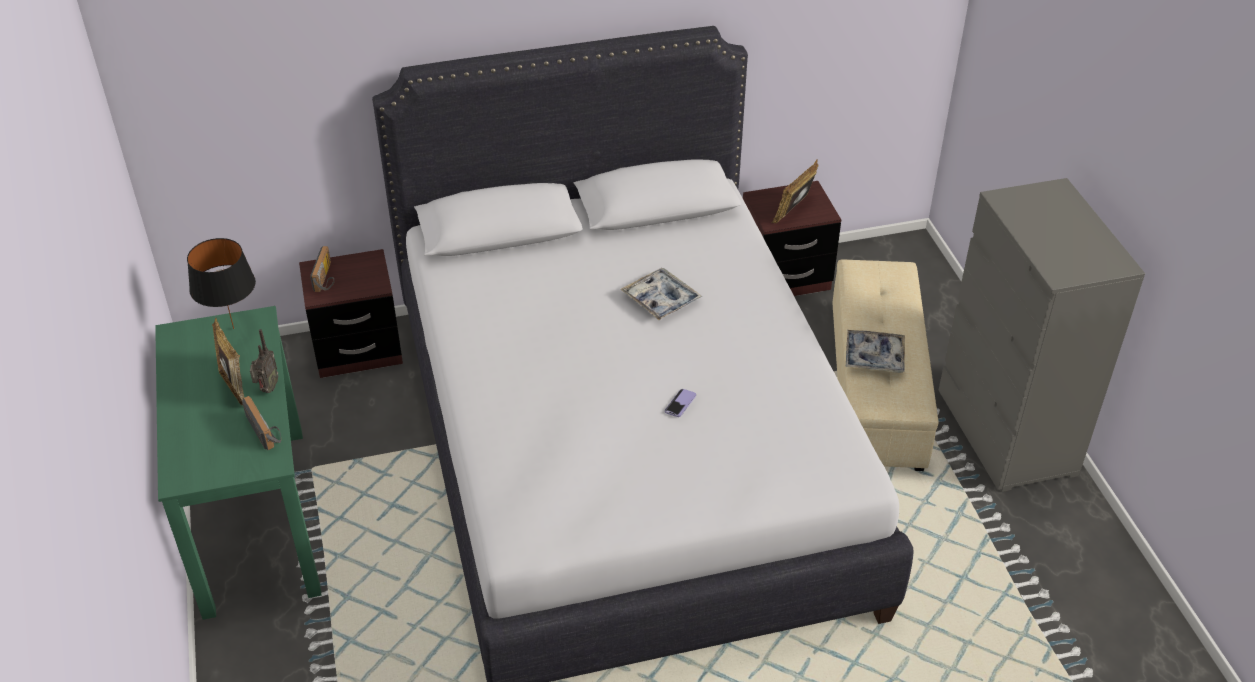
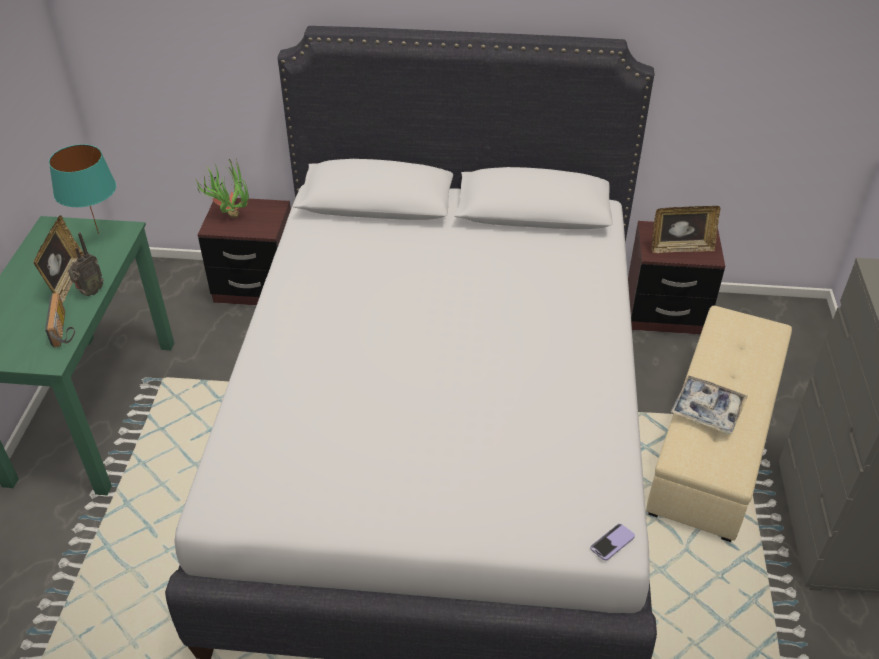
camera: 20 degrees right, 0 degrees up
black table lamp [187,238,256,329] -> turquoise table lamp [49,144,116,234]
radio [310,246,335,292] -> potted plant [195,159,249,218]
tray [620,268,702,320] -> none
phone [665,389,696,417] -> phone moved to [590,524,635,561]
picture frame [772,159,819,224] -> picture frame turned 150 degrees counterclockwise [652,206,721,253]

